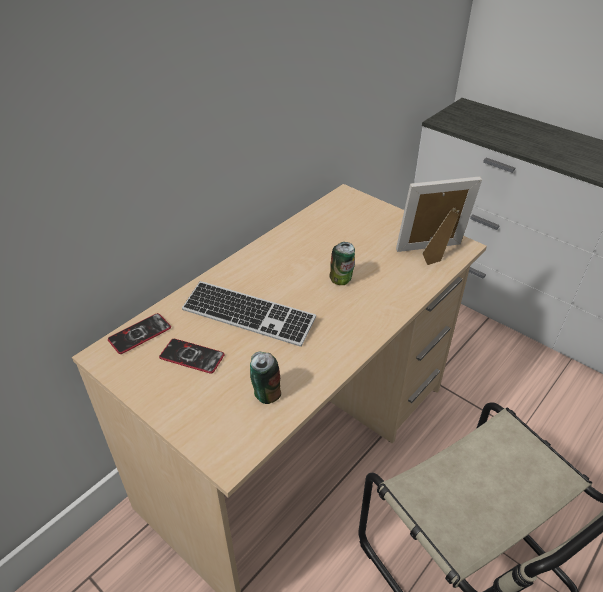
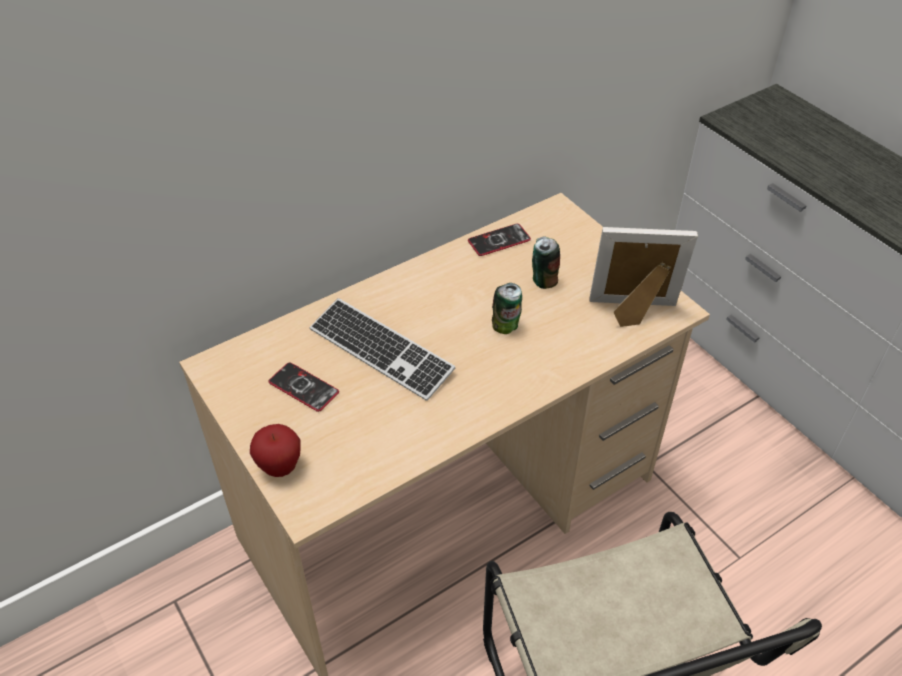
camera: 15 degrees right, 5 degrees up
phone [108,313,171,354] -> phone moved to [468,224,531,256]
can [250,352,281,404] -> can moved to [532,237,560,289]
none -> apple [250,424,301,477]

